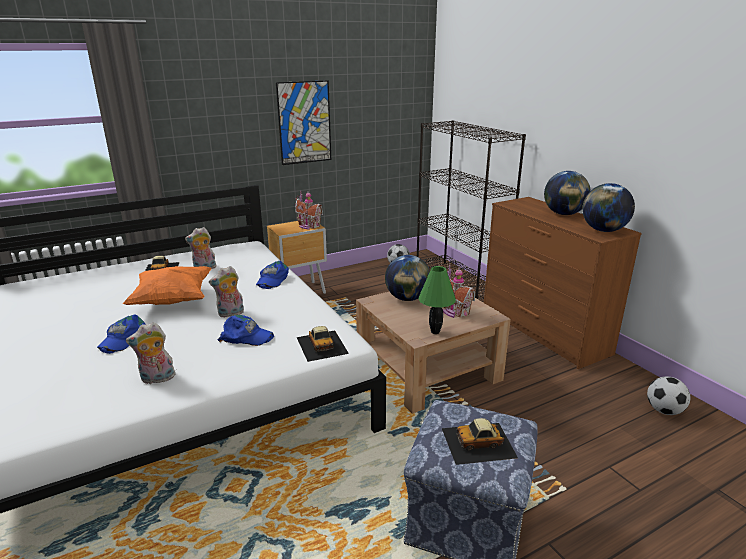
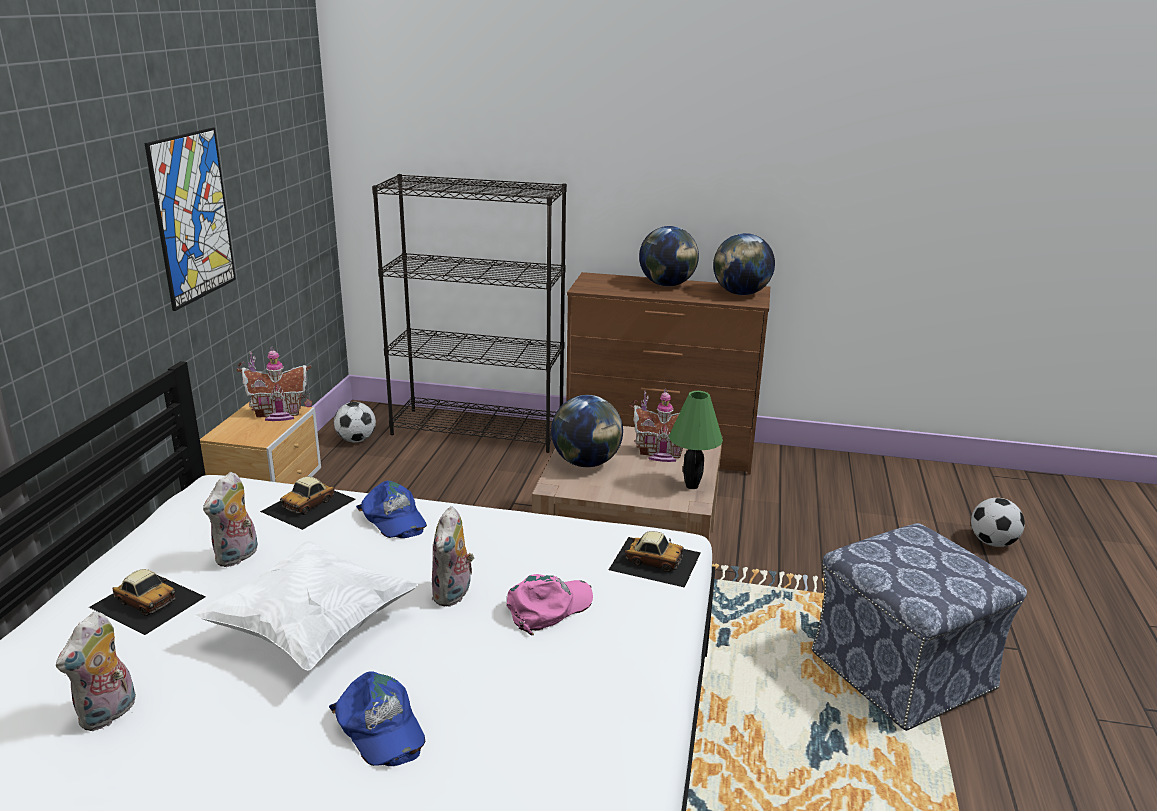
camera: 50 degrees left, 0 degrees up
orange pillow [123,266,212,305] -> white pillow [193,541,418,671]
plush toy [126,322,176,384] -> plush toy moved to [56,612,136,731]
blue cap [218,315,274,346] -> pink cap [506,574,593,635]
toy car [442,418,518,465] -> toy car moved to [260,477,356,530]
football [647,376,691,415] -> football moved to [971,498,1025,547]

